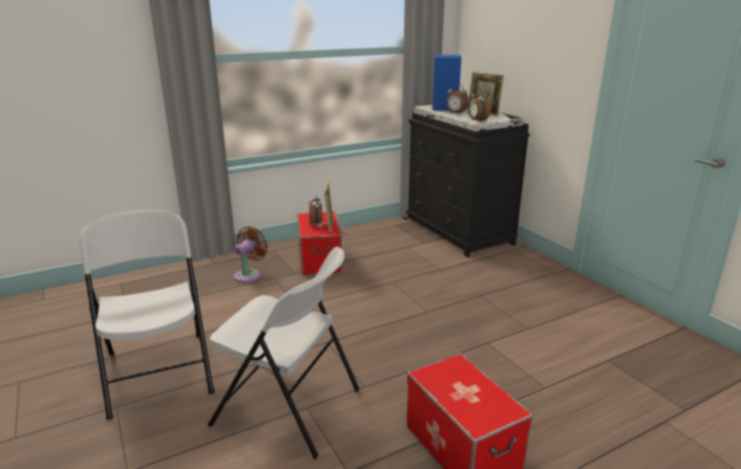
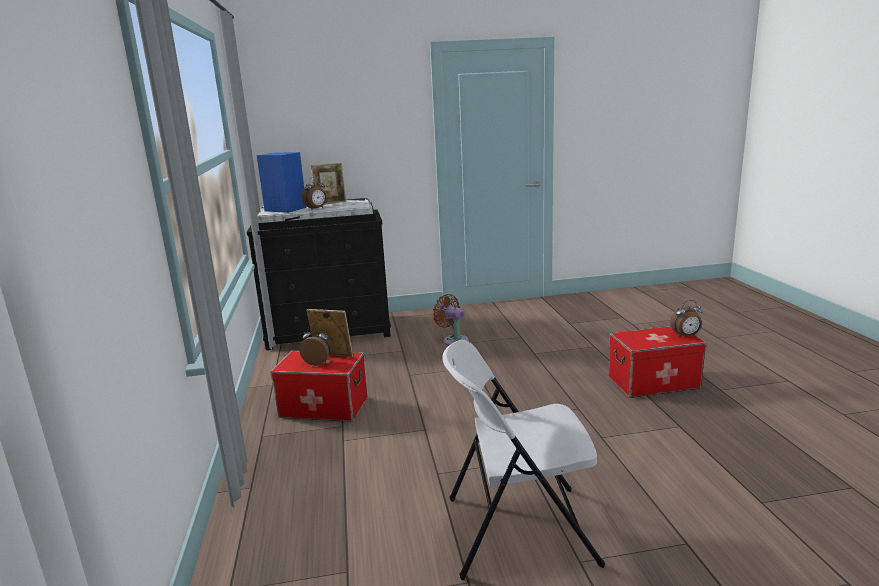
camera: 70 degrees left, 5 degrees down
white chair [208,247,360,460] -> none
brown fan [234,226,268,283] -> brown fan moved to [433,294,469,346]
alarm clock [468,88,491,122] -> alarm clock moved to [670,300,702,337]

